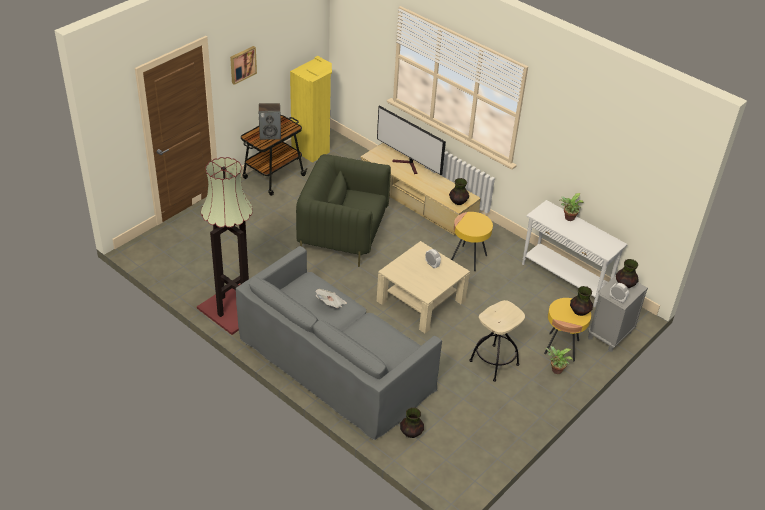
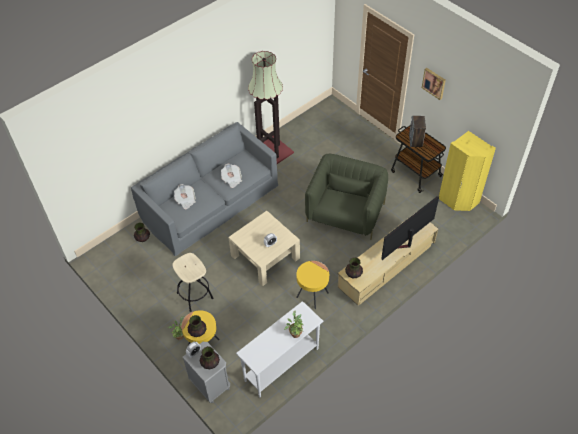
camera: 100 degrees right, 10 degrees up
none -> newspaper [174,184,196,209]

